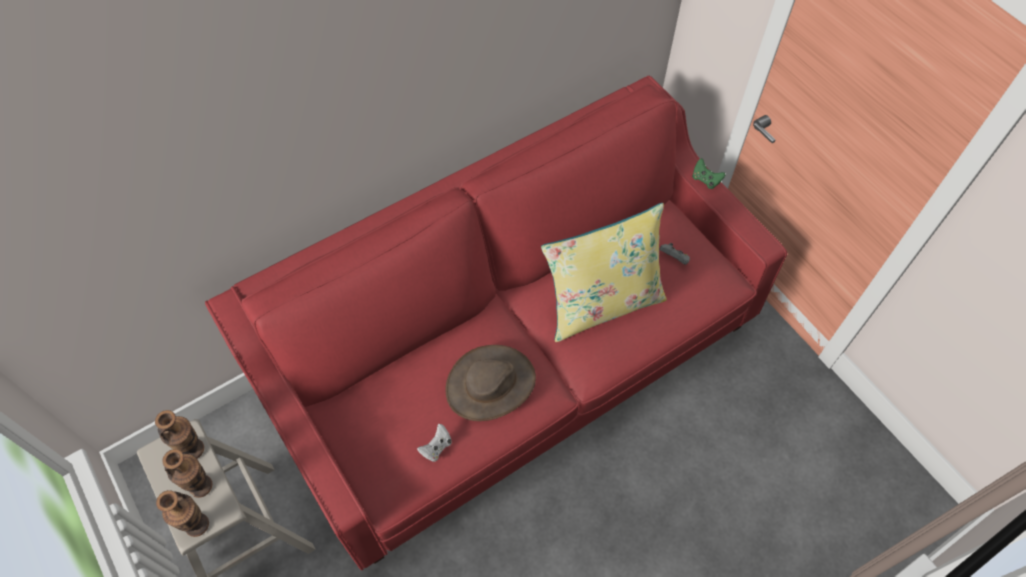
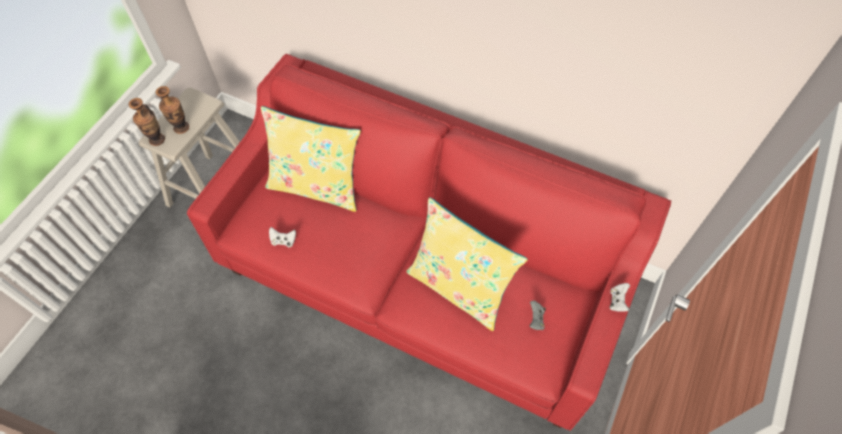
camera: 60 degrees right, 0 degrees up
vase [155,410,204,459] -> none
brown hat [446,345,536,421] -> none
green game controller [692,158,725,189] -> white game controller [610,283,630,312]
none -> yellow pillow [261,106,361,212]

